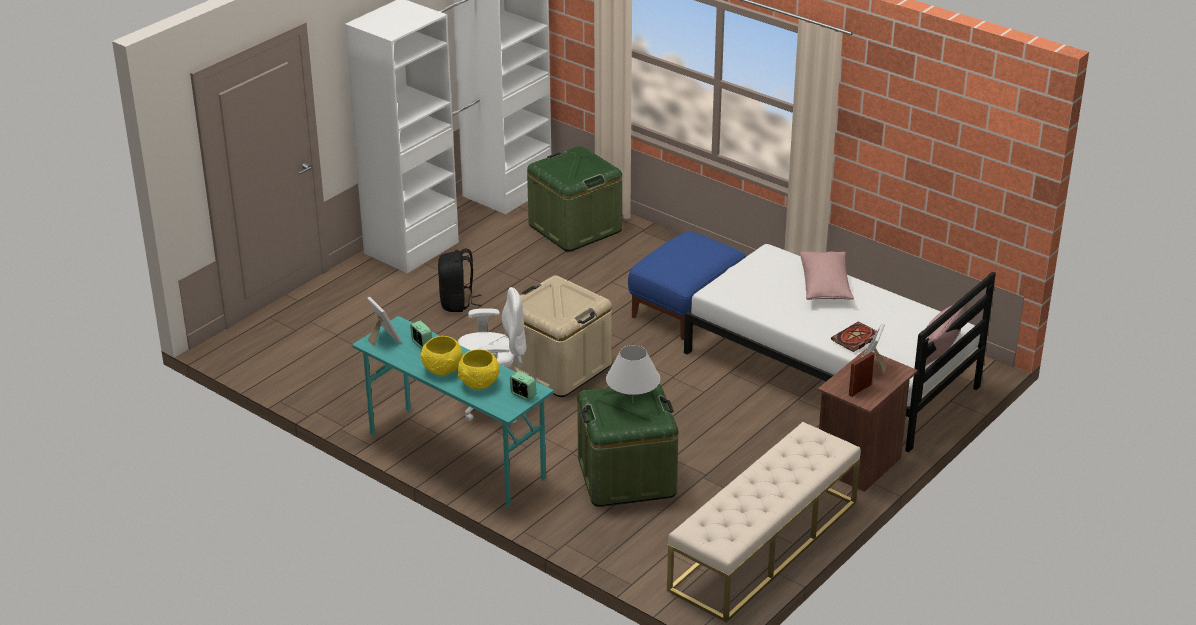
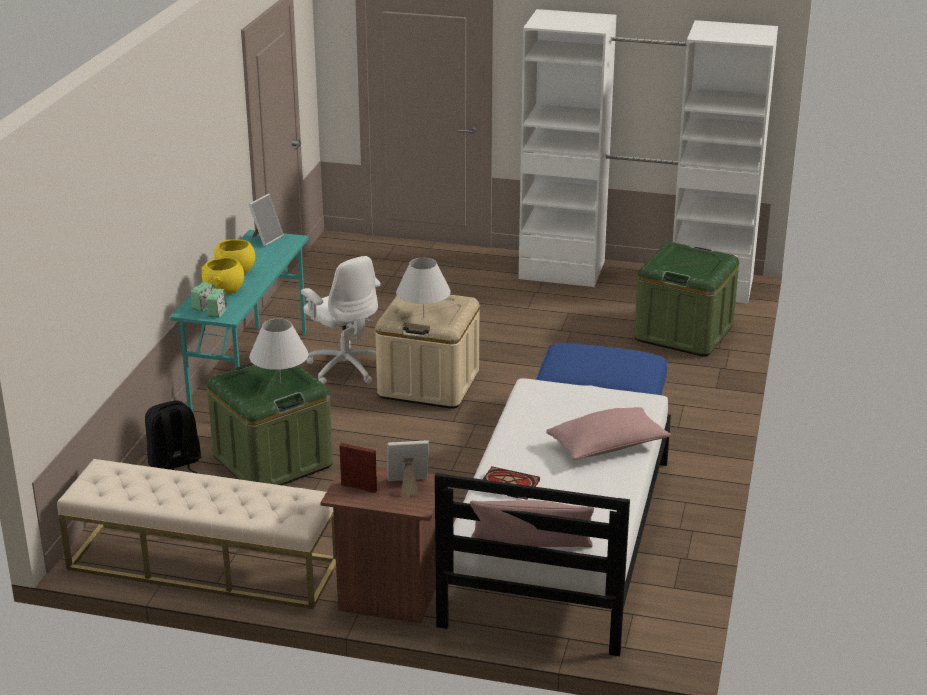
camera: 65 degrees right, 5 degrees down
alarm clock [410,321,432,349] -> alarm clock moved to [191,282,215,311]
black backpack [438,249,481,312] -> black backpack moved to [145,400,201,473]
none -> white table lamp [396,258,451,318]

